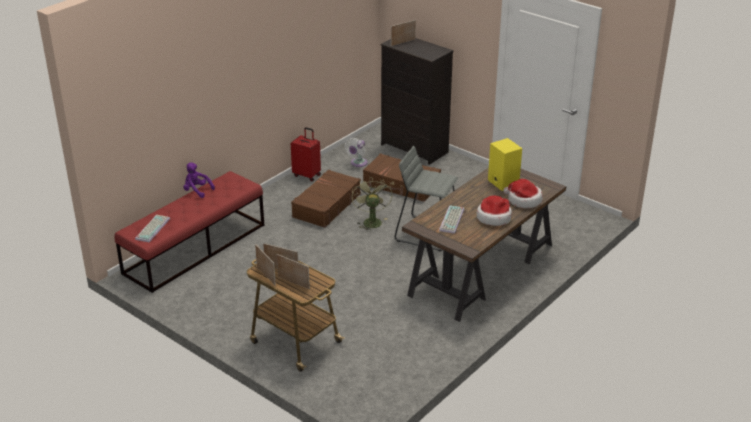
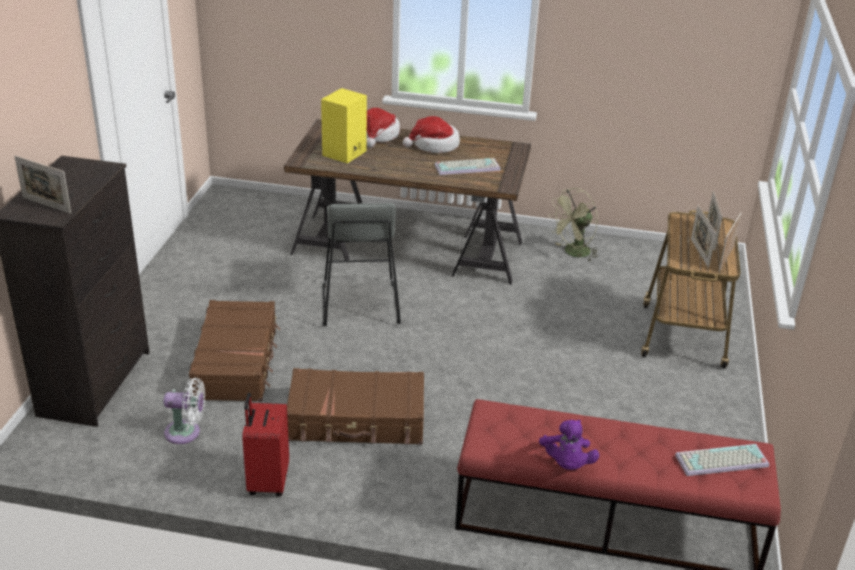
camera: 120 degrees left, 0 degrees up
green fan [352,177,393,232] -> green fan moved to [548,188,599,262]

